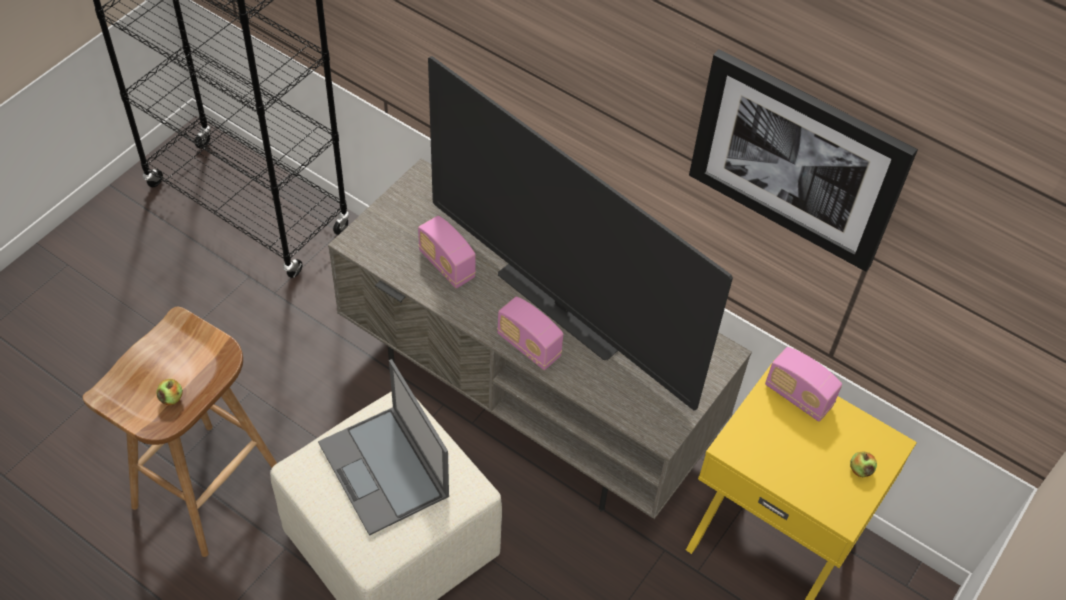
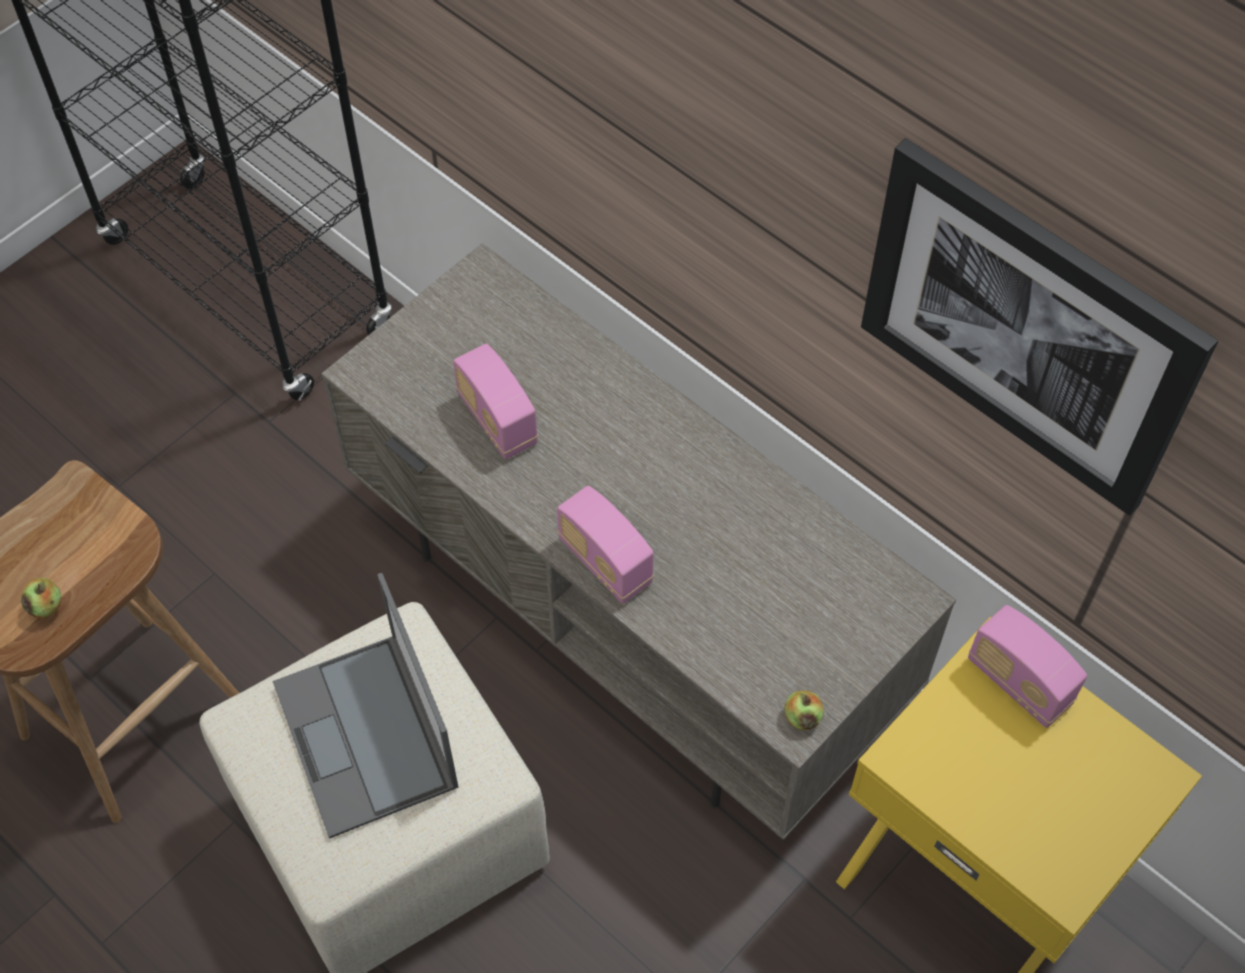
camera: 10 degrees right, 5 degrees up
television [428,56,733,411] -> none
apple [850,451,877,477] -> apple moved to [784,690,824,730]

